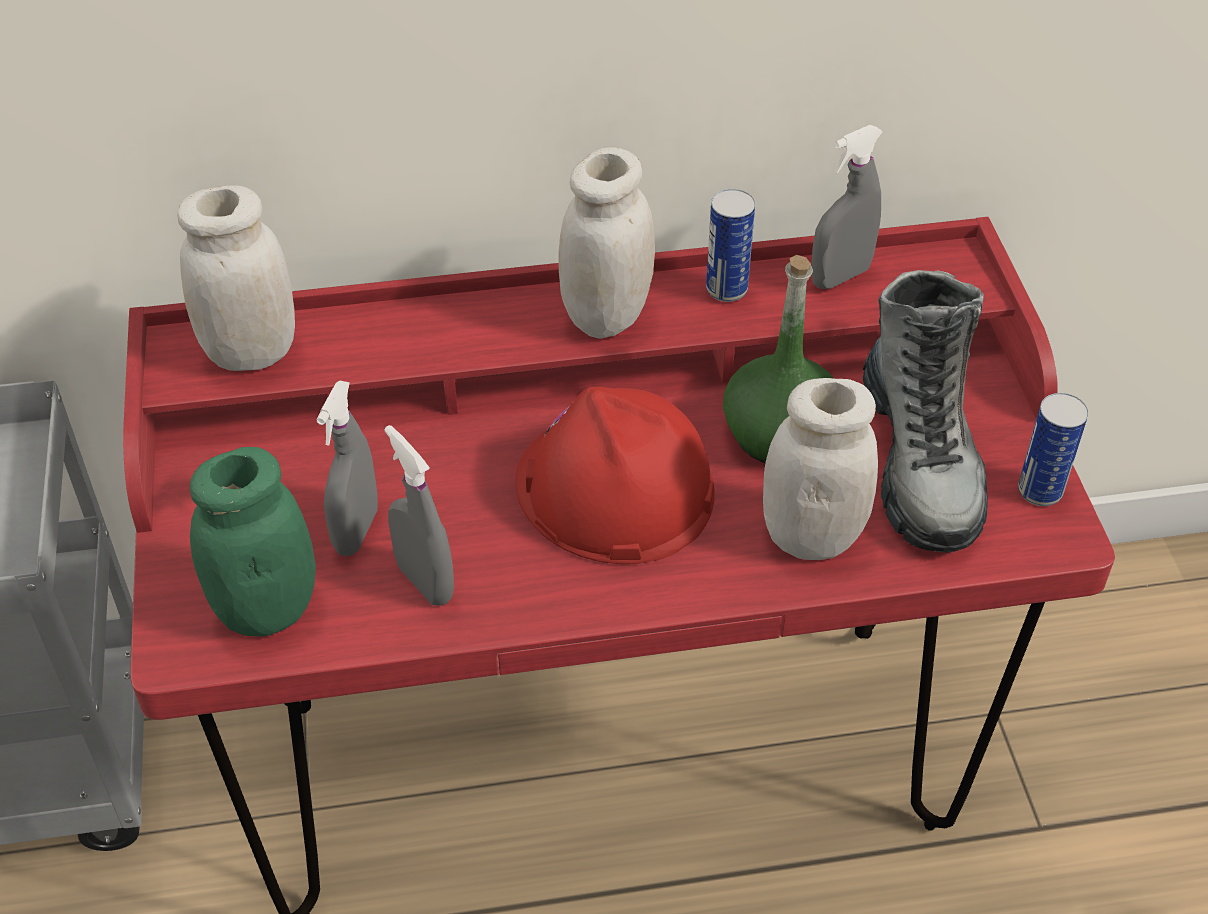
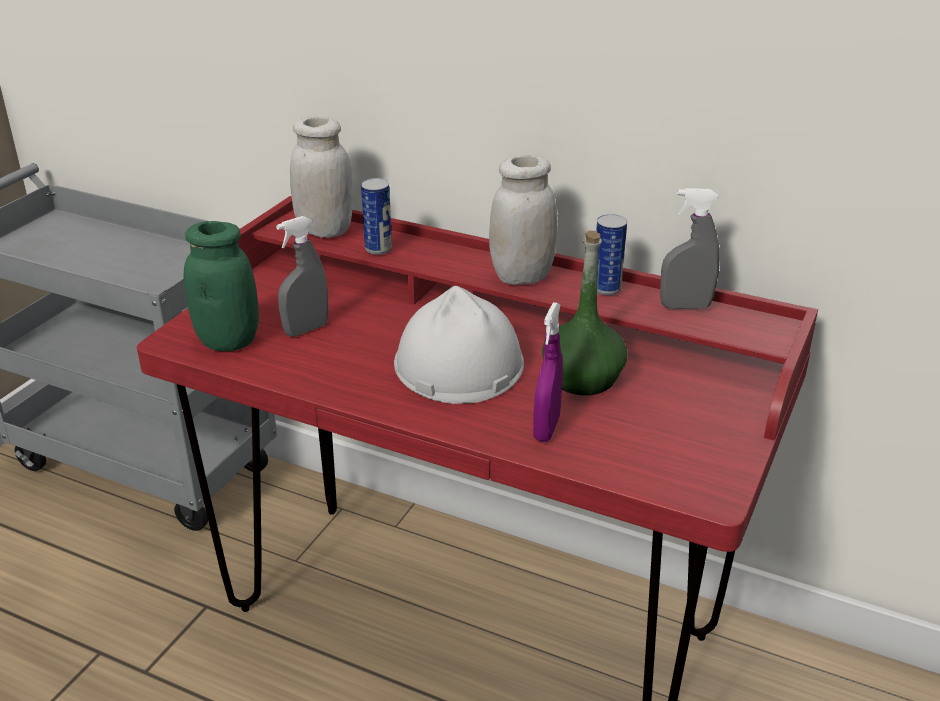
camera: 35 degrees right, 15 degrees down
grey spray bottle [384,425,454,606] -> none
red hard hat [515,387,715,564] -> white hard hat [394,286,524,404]
white jar [763,378,878,560] -> purple spray bottle [533,302,563,442]
boot [863,270,988,553] -> none
can [1018,393,1088,506] -> can moved to [361,178,392,255]

